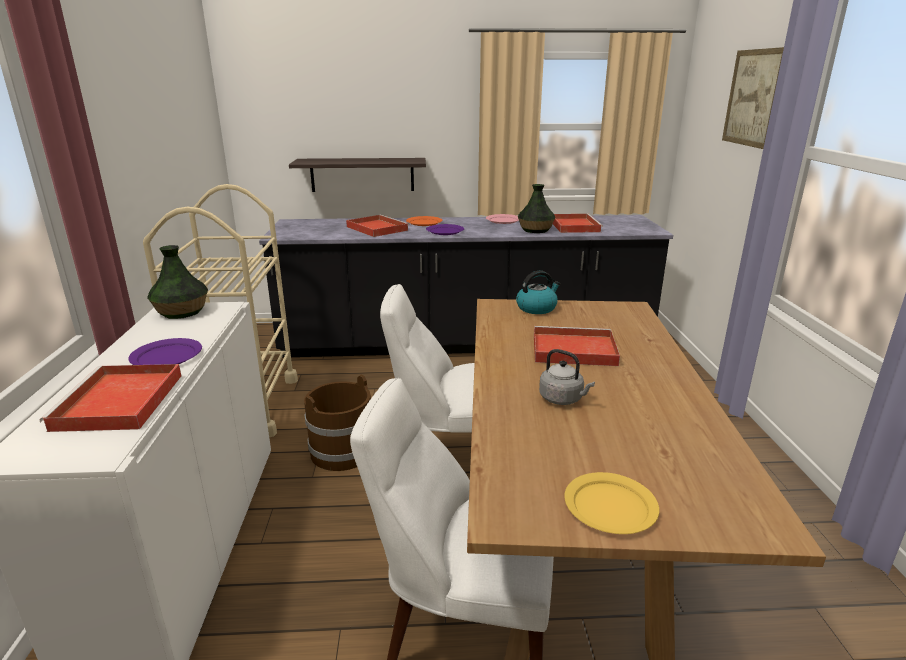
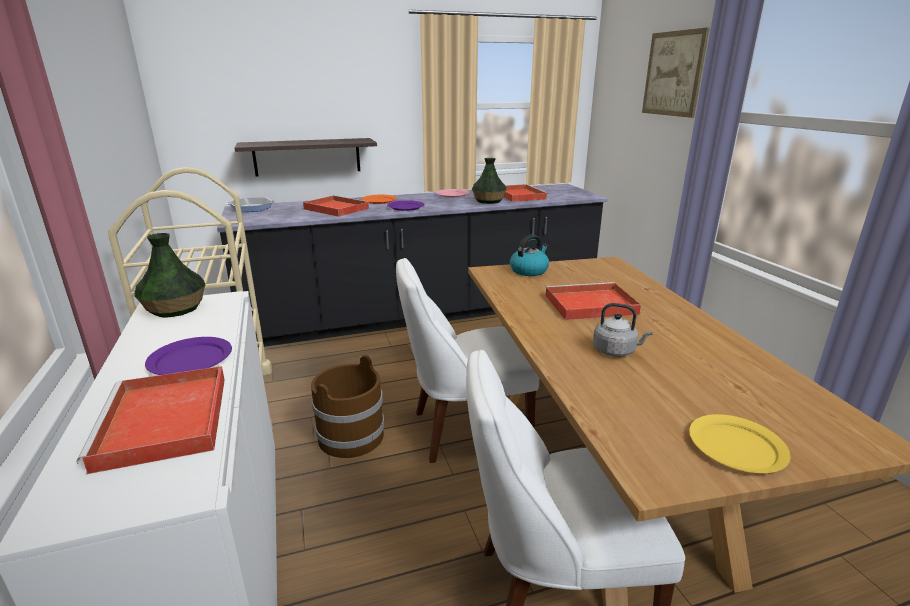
camera: 15 degrees left, 0 degrees up
none -> frying pan [226,197,275,212]

